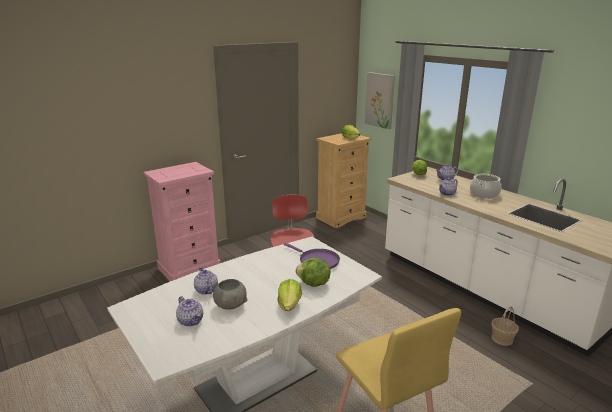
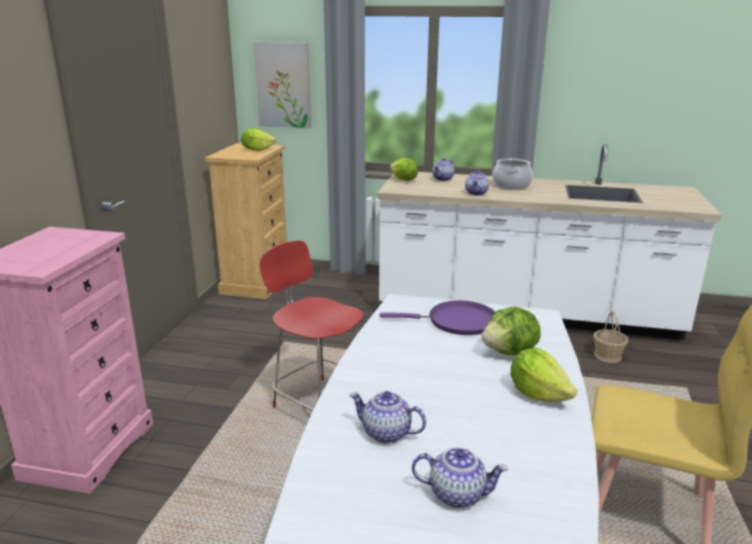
camera: 40 degrees left, 0 degrees up
grey bowl [213,279,247,309] -> none

